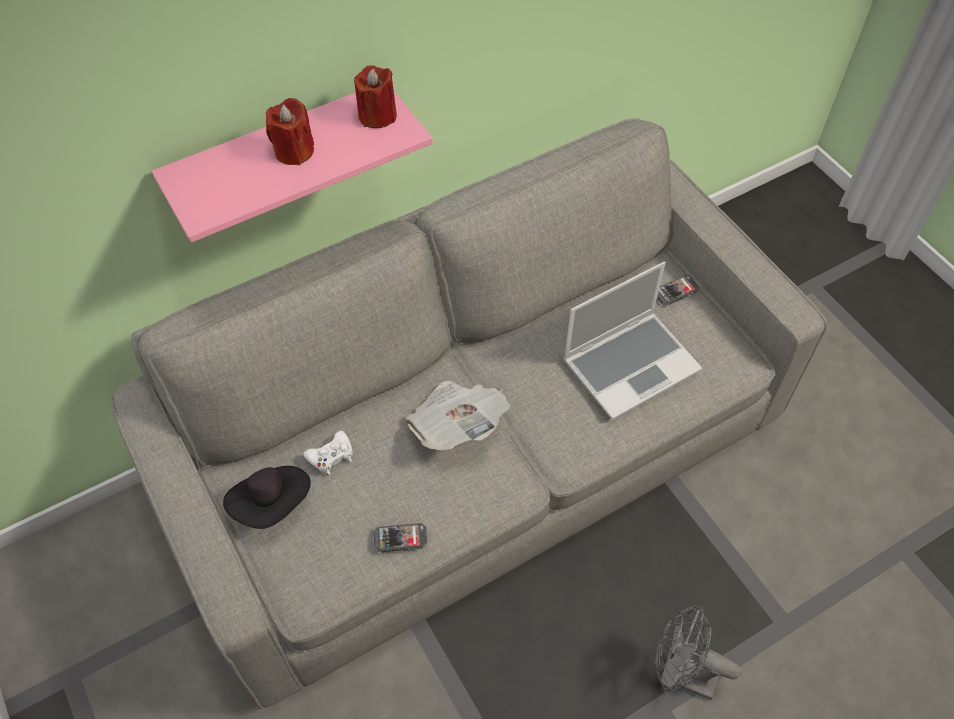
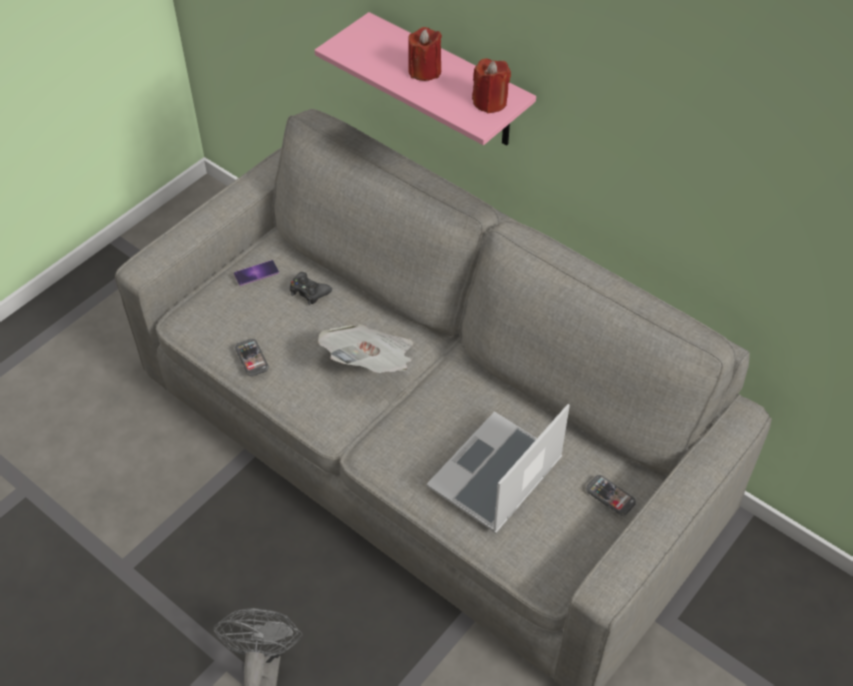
camera: 70 degrees right, 5 degrees down
black hat [223,466,311,529] -> phone [234,260,279,286]
white game controller [304,431,353,475] -> black game controller [290,272,332,305]
laptop [563,262,702,420] -> laptop turned 90 degrees clockwise [426,404,570,533]

